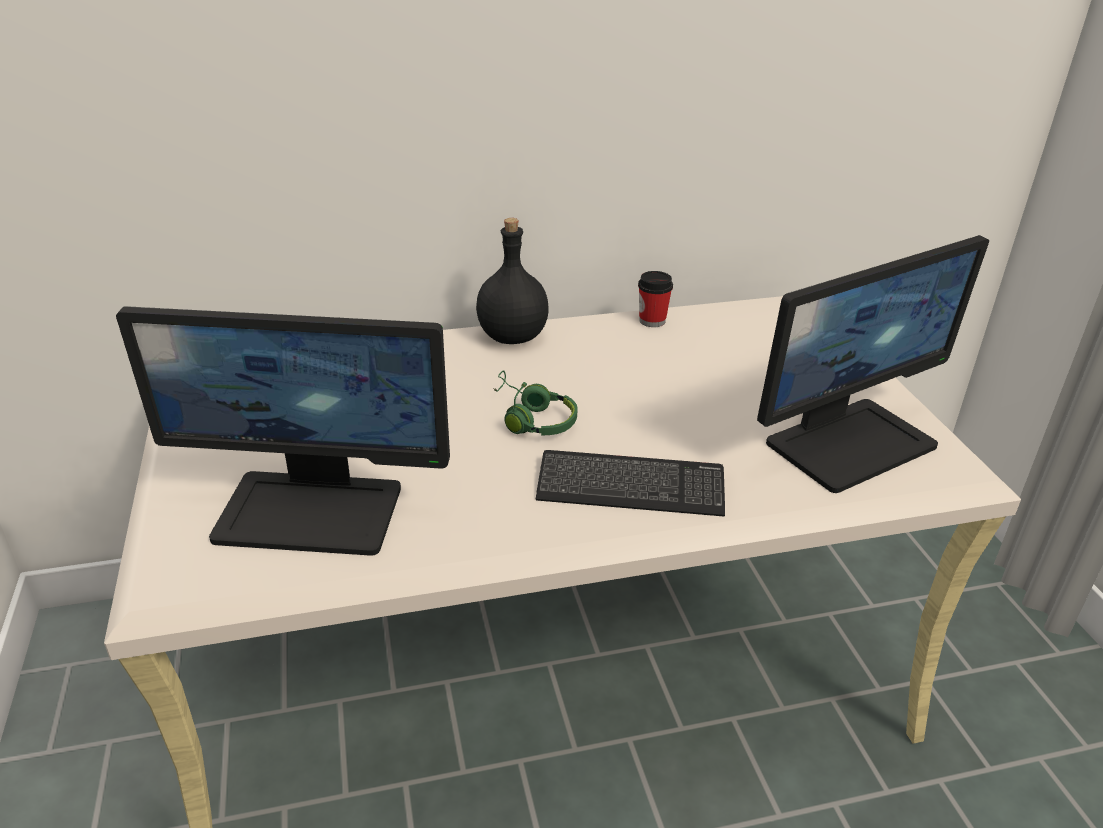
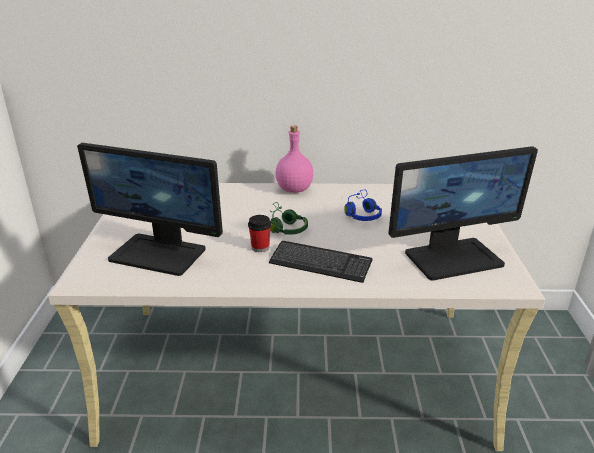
camera: 15 degrees right, 5 degrees down
black bottle [476,218,549,344] -> pink bottle [275,125,314,193]
cup [638,271,673,327] -> cup moved to [248,215,271,252]
none -> blue headphones [344,190,382,221]

